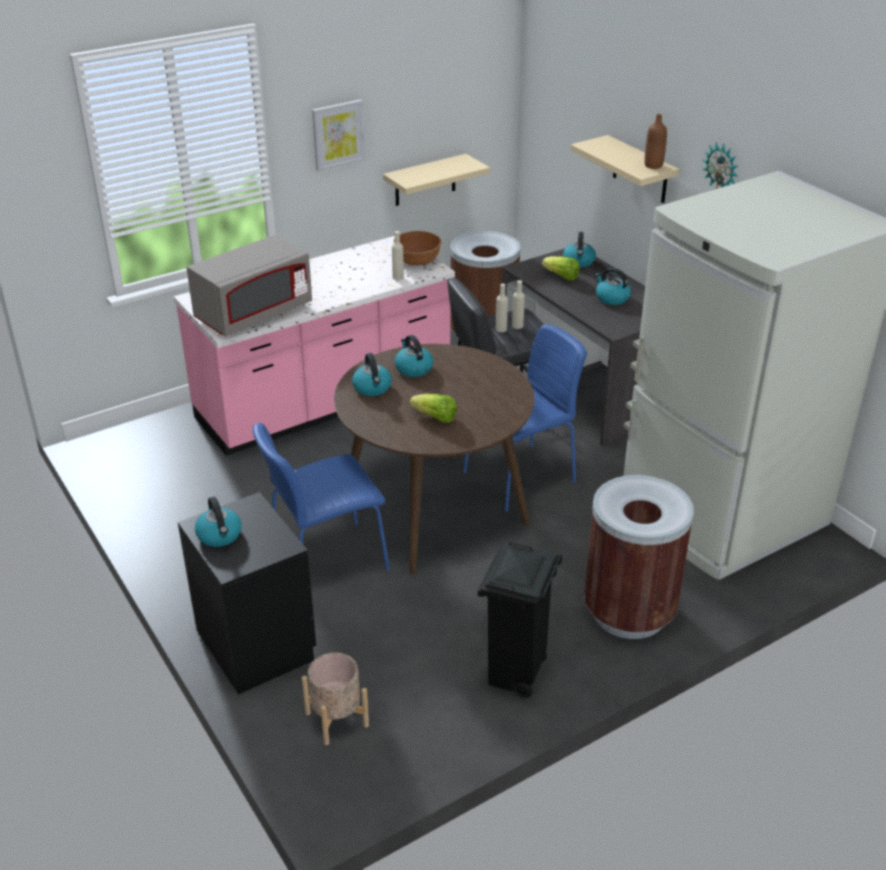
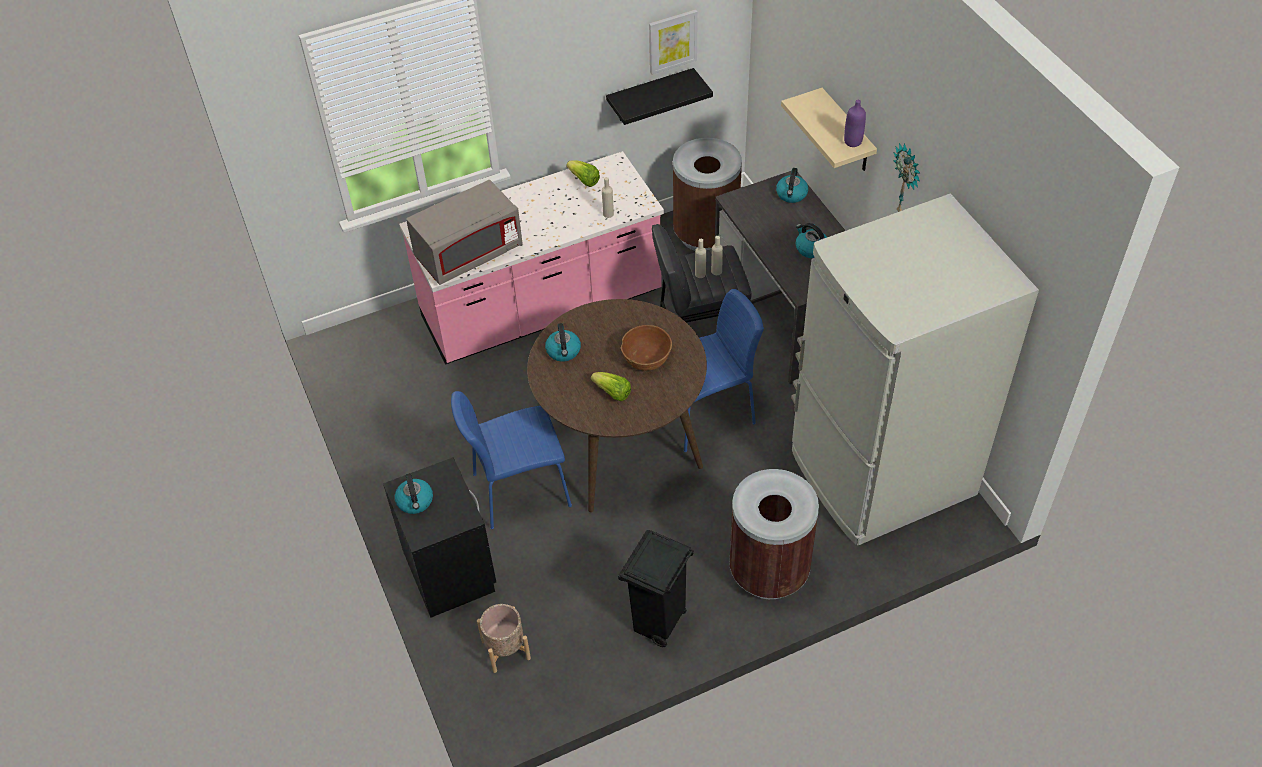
camera: 10 degrees right, 15 degrees up
picture [312,99,365,171] -> picture moved to [649,9,698,75]
beige shelf [383,154,490,206] -> black shelf [606,68,713,125]
brown bowl [394,231,441,266] -> brown bowl moved to [621,325,672,371]
kettle [395,335,433,377] -> none
lettuce [542,256,580,281] -> lettuce moved to [566,160,600,187]
brown bottle [645,114,667,169] -> purple bottle [844,100,866,147]

